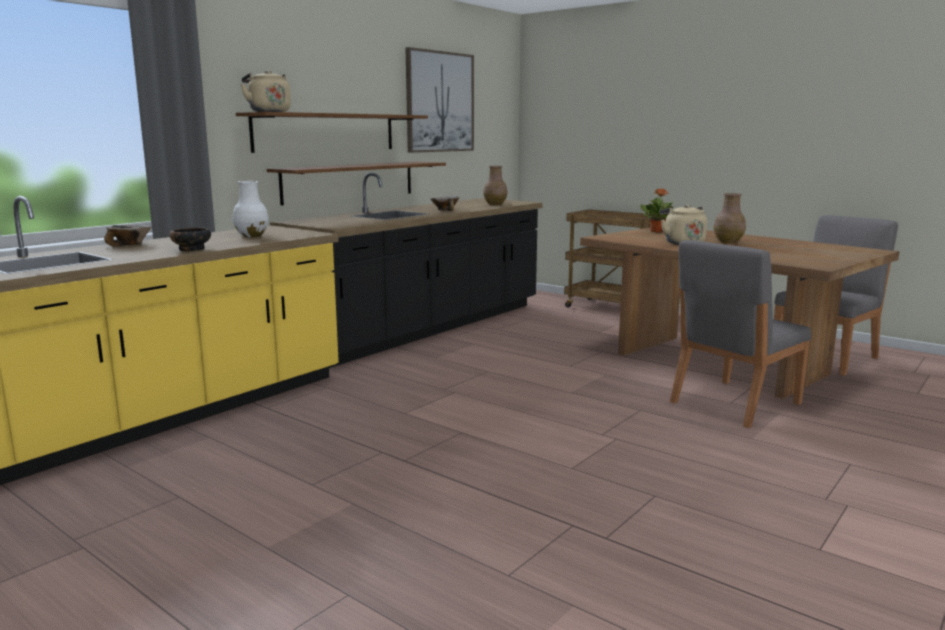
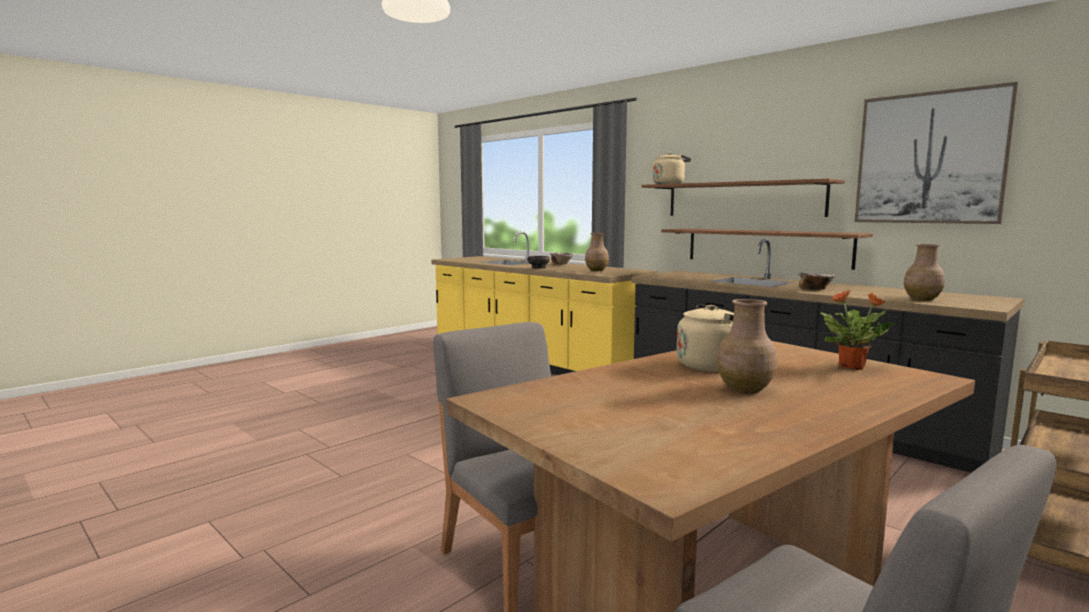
camera: 95 degrees right, 5 degrees down
white vase [233,181,269,237] -> brown vase [585,233,609,271]

